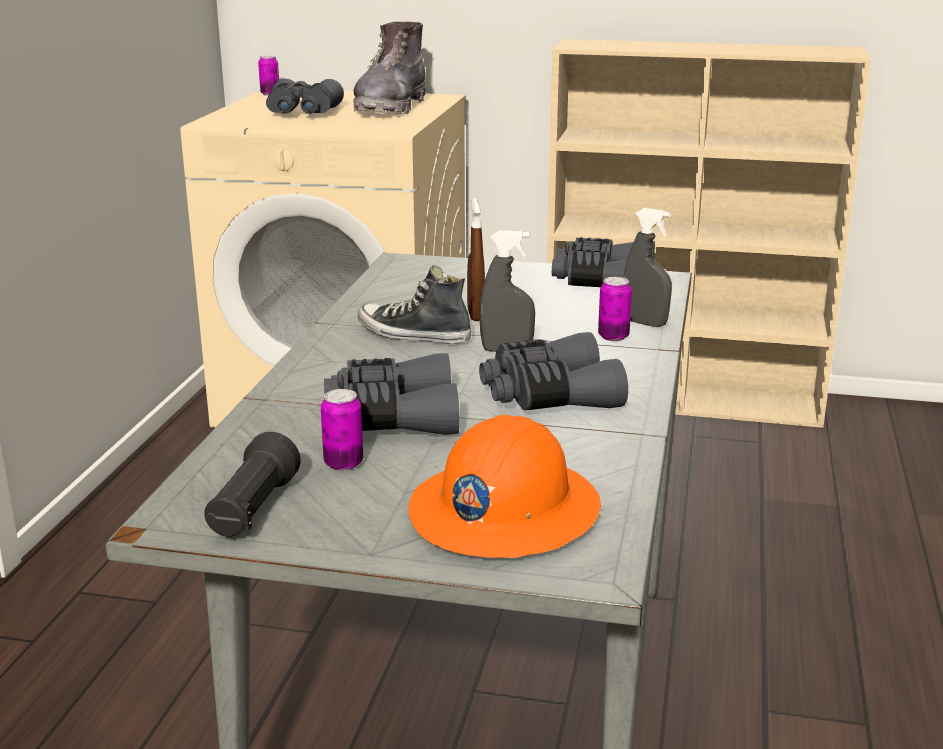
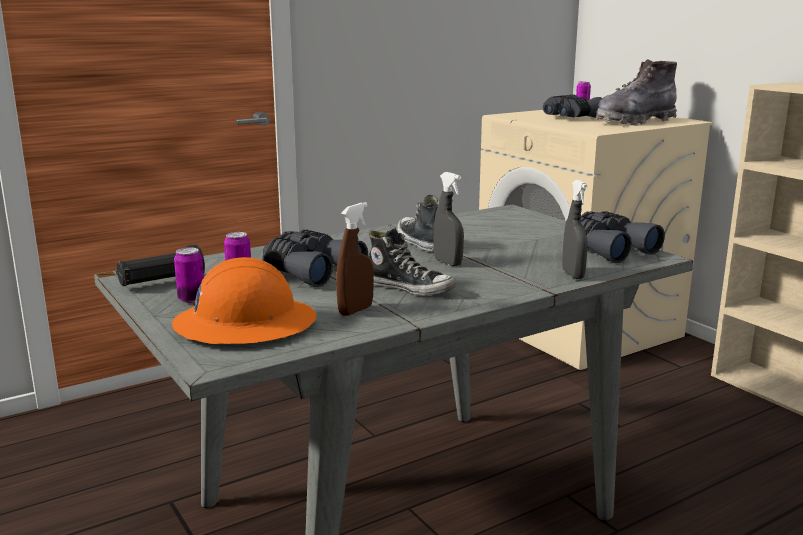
camera: 45 degrees right, 5 degrees down
brown spray bottle [467,198,485,321] -> brown spray bottle moved to [336,202,374,316]
grey binoculars [479,332,628,410] -> shoe [368,228,457,296]
can [598,277,632,341] -> can moved to [174,248,204,303]

